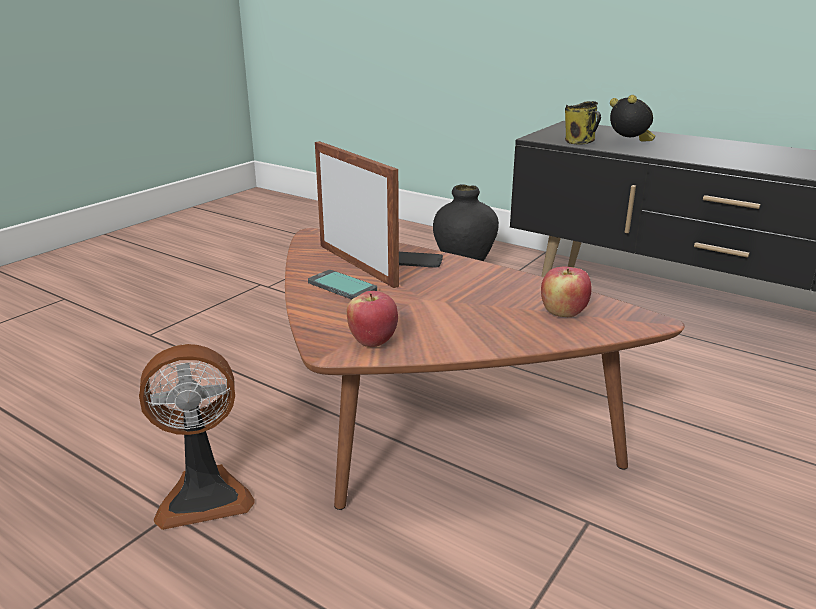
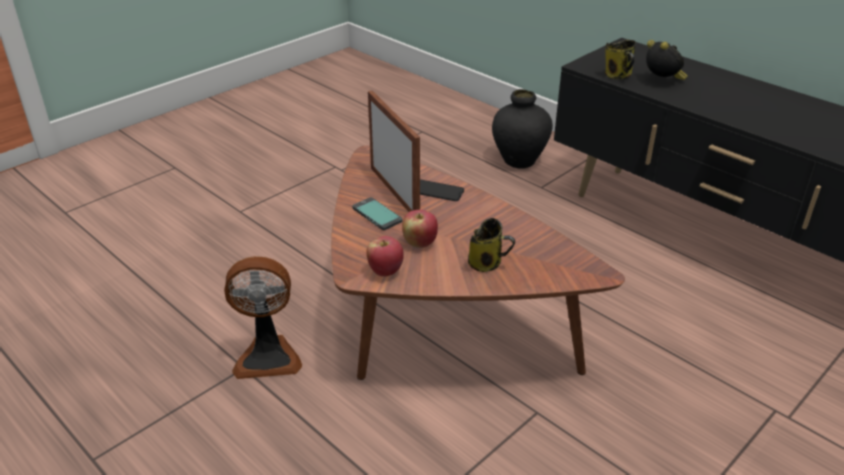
camera: 10 degrees right, 10 degrees up
apple [541,267,592,317] -> apple moved to [402,210,438,248]
none -> mug [468,218,515,272]

